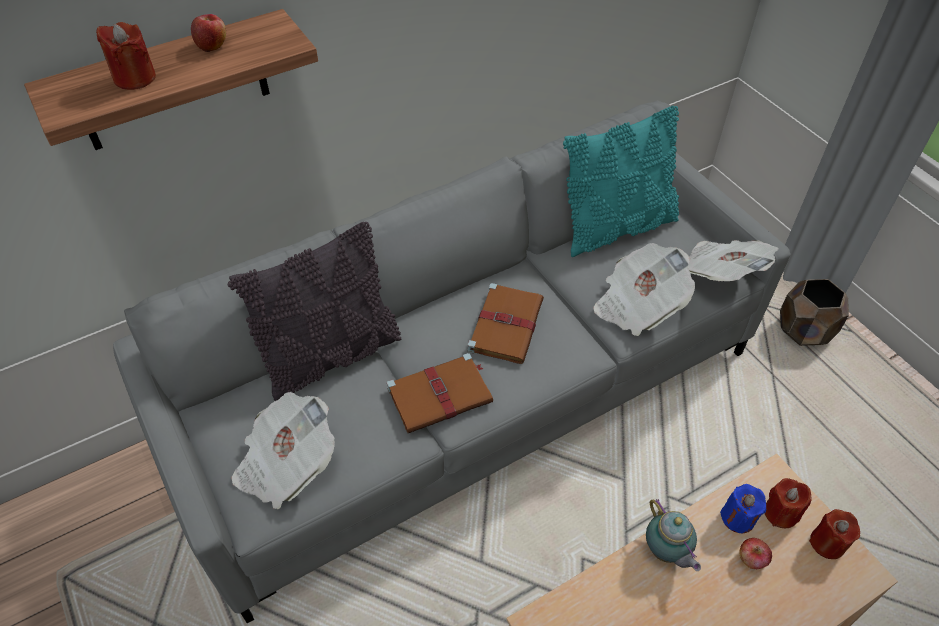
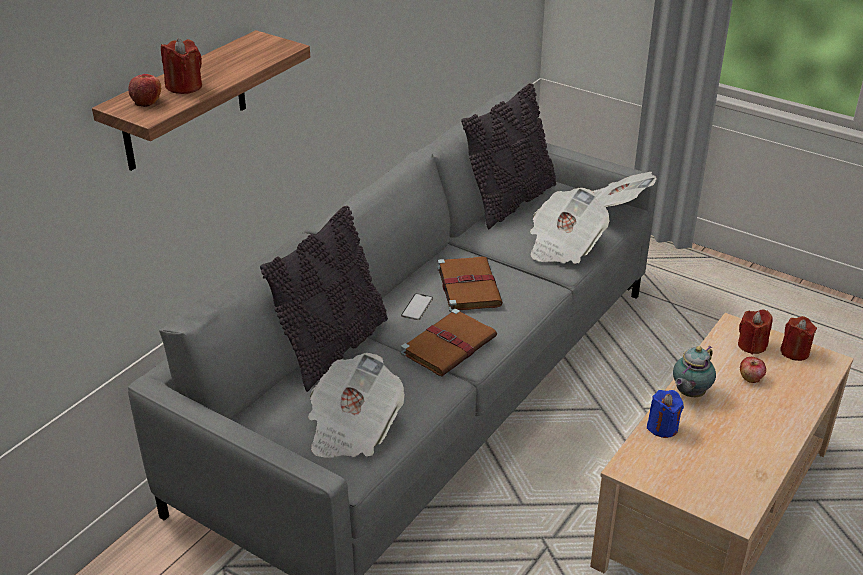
camera: 25 degrees left, 15 degrees down
apple [191,14,226,52] -> apple moved to [128,74,161,107]
turquoise pillow [563,106,679,257] -> black pillow [461,83,556,229]
teapot [646,499,701,571] -> teapot turned 90 degrees clockwise [673,346,716,397]
blue candle [720,484,767,533] -> blue candle moved to [647,390,684,438]
brown planter [780,279,849,346] -> none
none -> phone [401,293,433,320]

